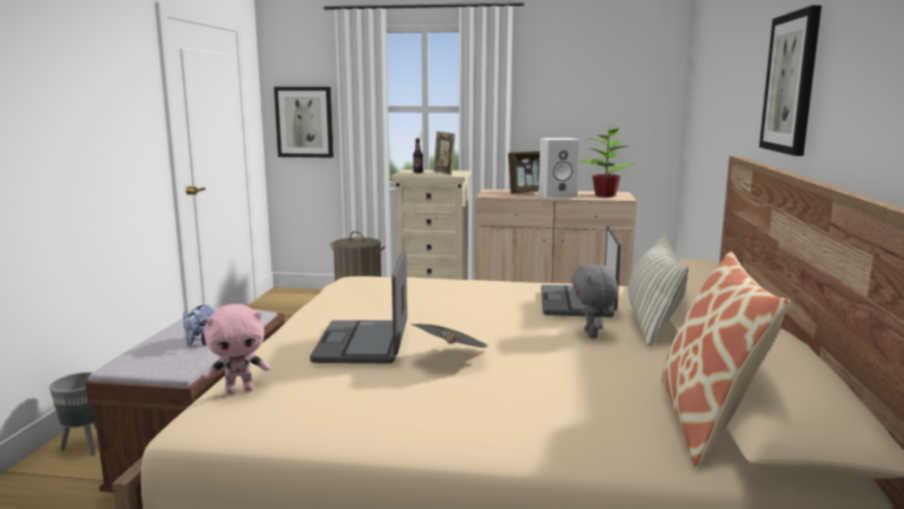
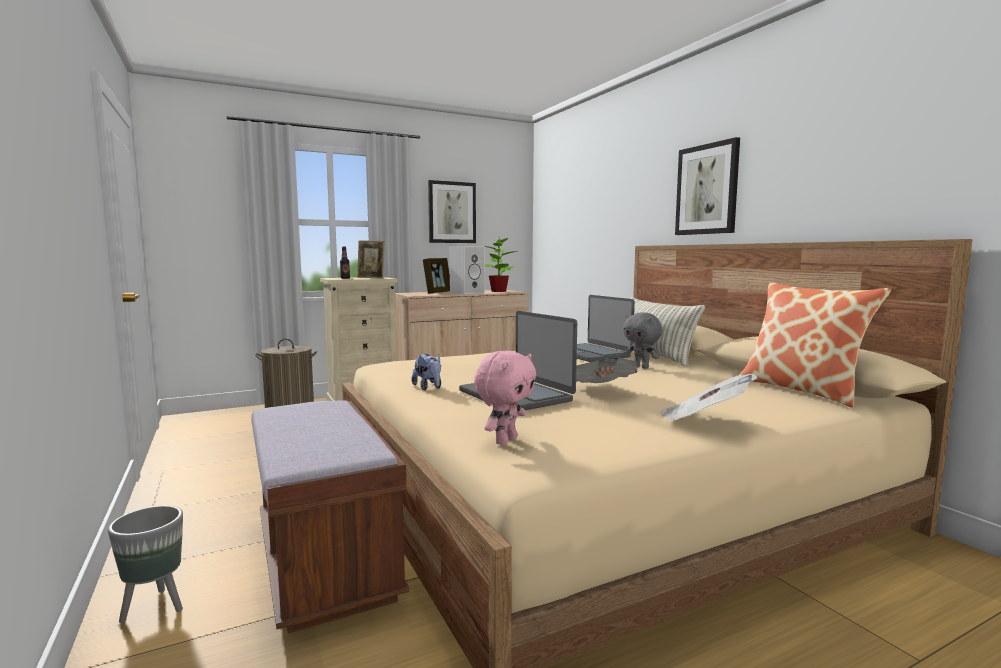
camera: 35 degrees left, 5 degrees down
plush toy [183,304,214,345] -> plush toy moved to [412,354,441,390]
picture [274,87,334,158] -> picture moved to [428,180,476,243]
none -> newspaper [660,374,757,421]

